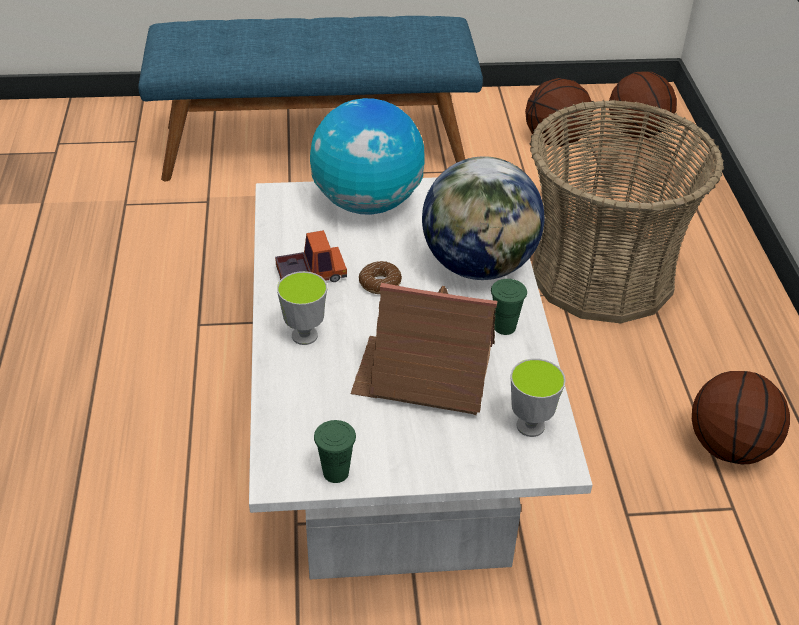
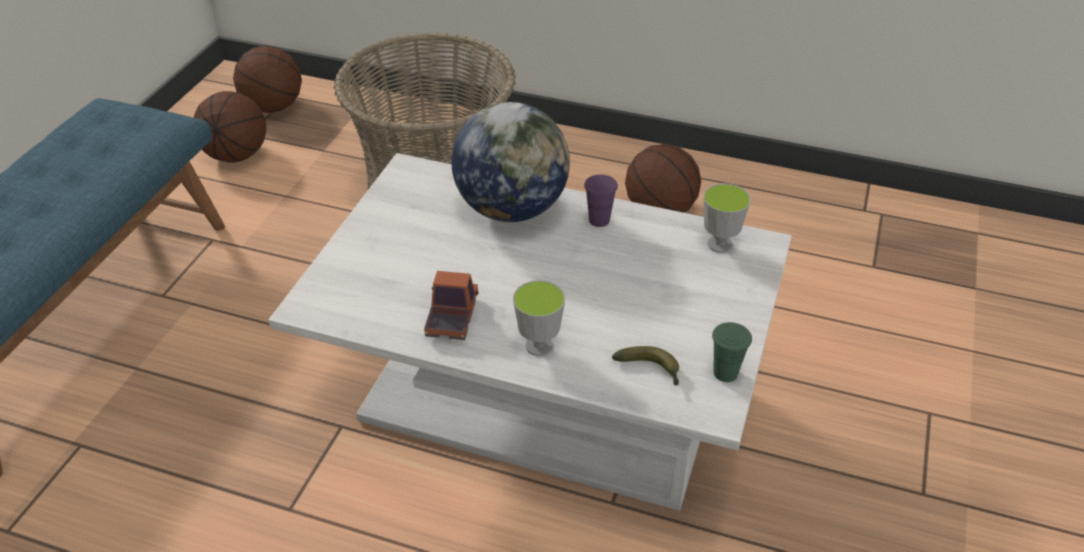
camera: 65 degrees left, 0 degrees up
globe [310,98,424,215] -> none
toy house [351,283,498,415] -> none
donut [359,261,402,294] -> none
green cup [491,279,527,335] -> purple cup [584,175,618,227]
none -> banana [612,346,679,386]

